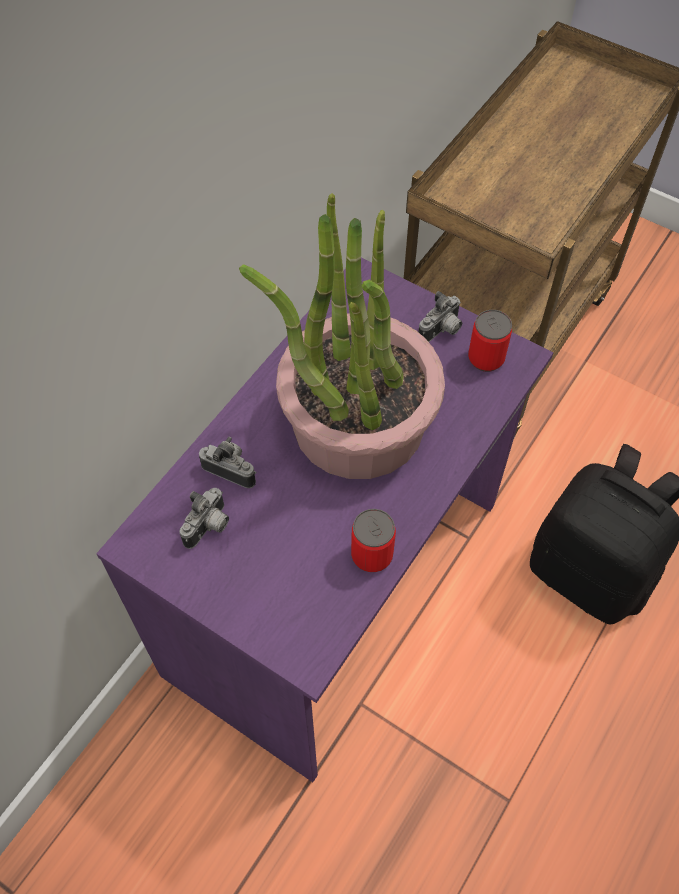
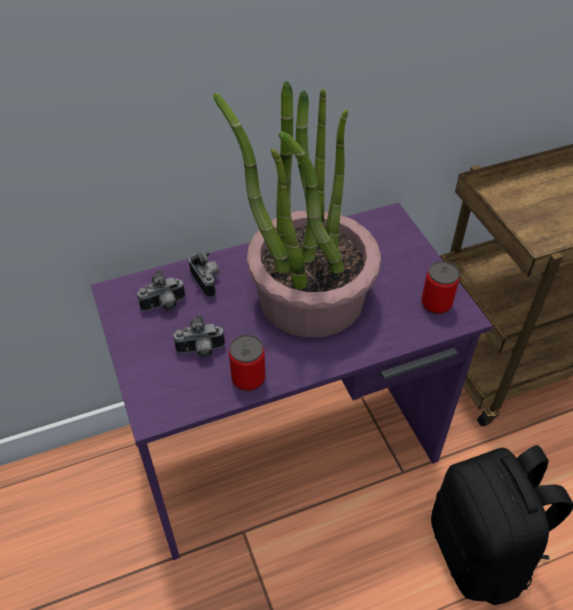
camera: 35 degrees right, 10 degrees down
camera [418,291,462,342] -> camera moved to [173,314,225,358]

